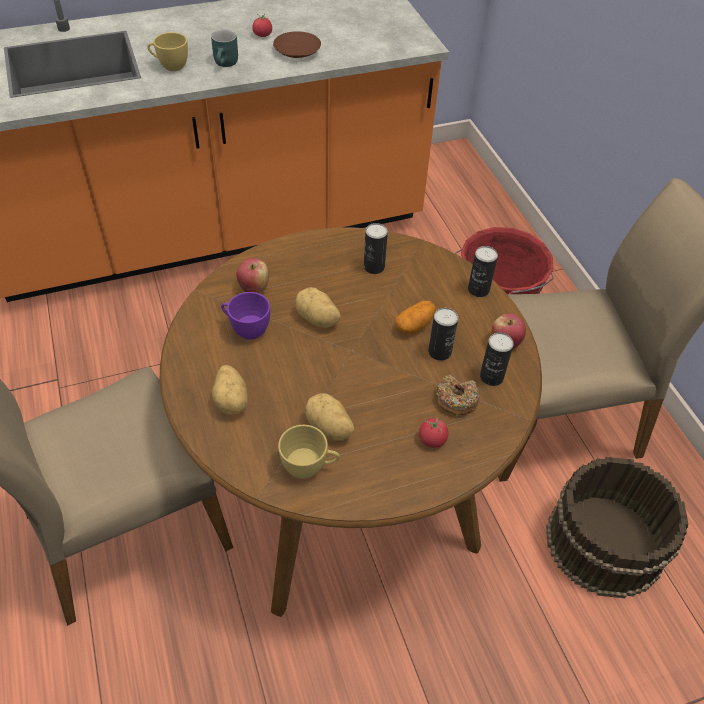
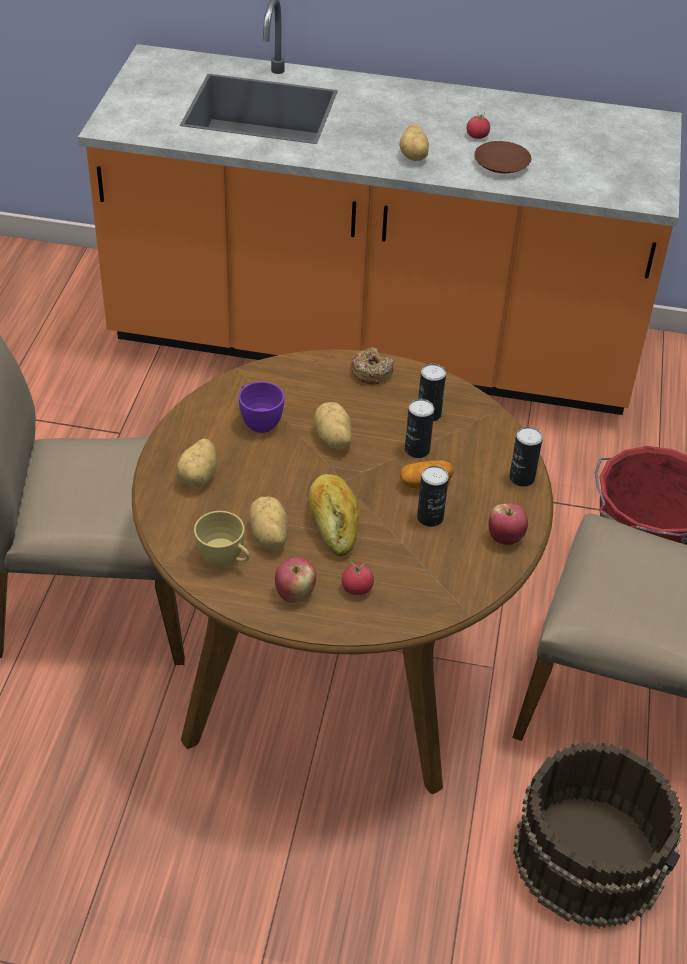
camera: 30 degrees right, 5 degrees down
yellow cup [147,32,188,71] -> none
turquoise mug [211,29,238,67] -> potato [399,124,429,161]
apple [237,258,269,293] -> apple moved to [275,557,316,603]
donut [436,374,480,415] -> donut moved to [350,347,393,385]
can [480,332,514,386] -> can moved to [405,399,434,458]
none -> bread [309,474,359,556]

